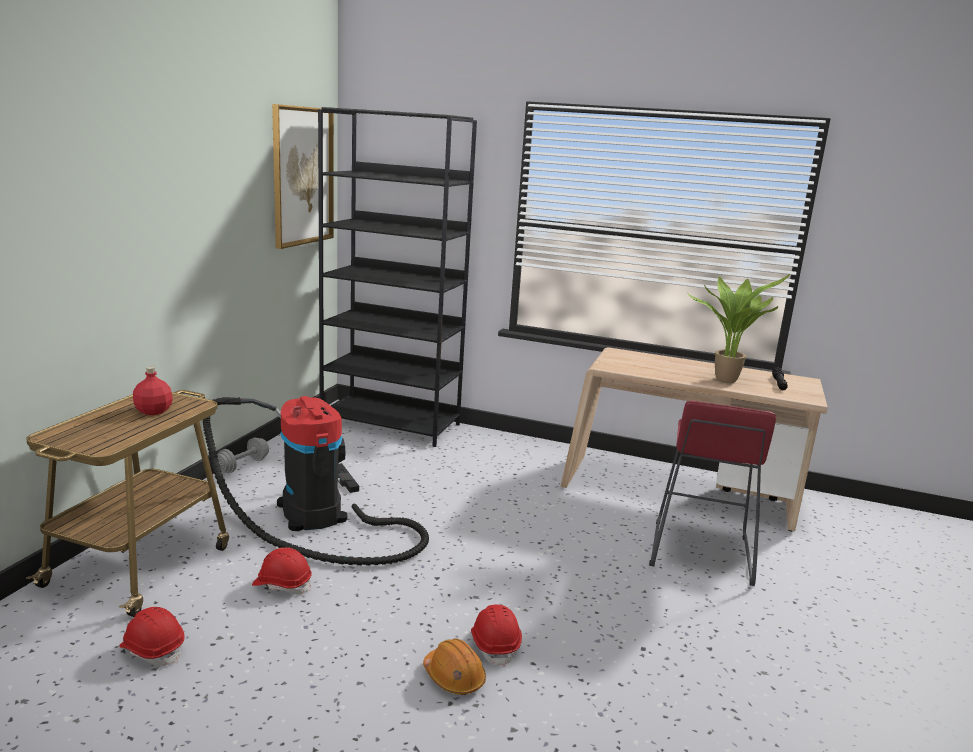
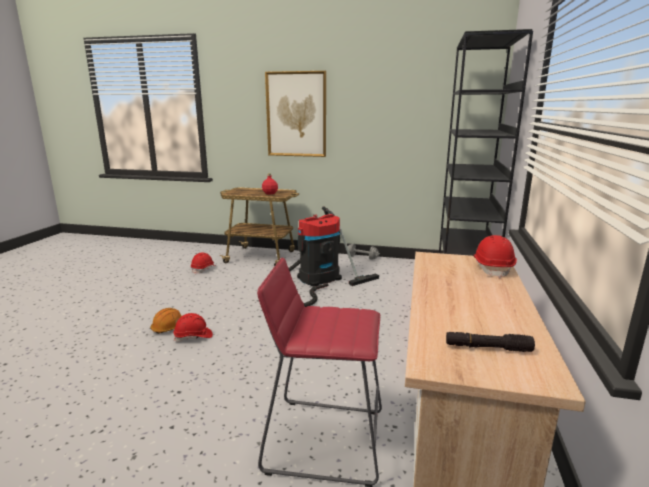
camera: 85 degrees right, 0 degrees up
red hard hat [252,547,312,595] -> red hard hat moved to [474,235,517,279]
picture [272,104,334,249] -> picture moved to [265,71,326,157]
potted plant [687,274,790,383] -> none

